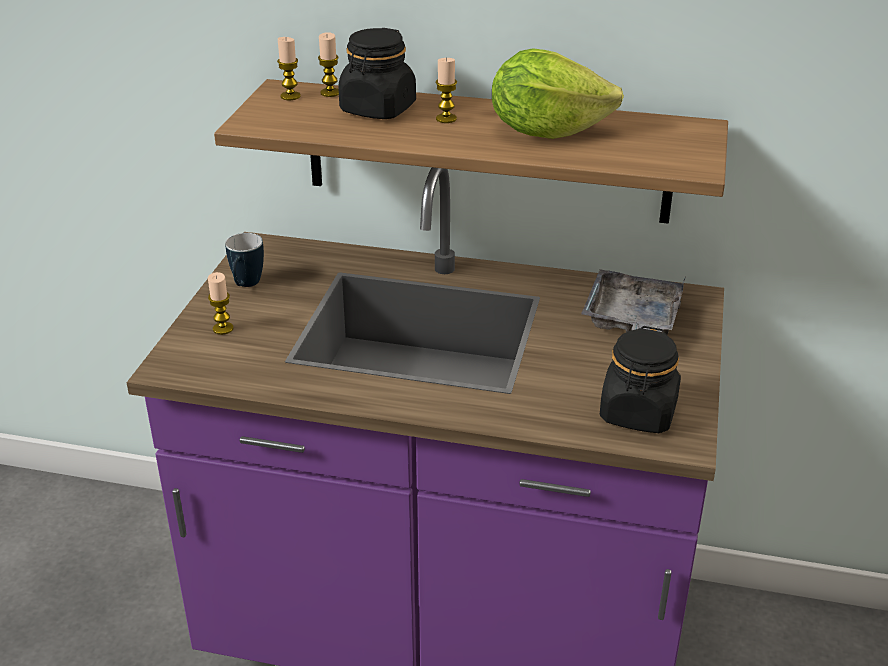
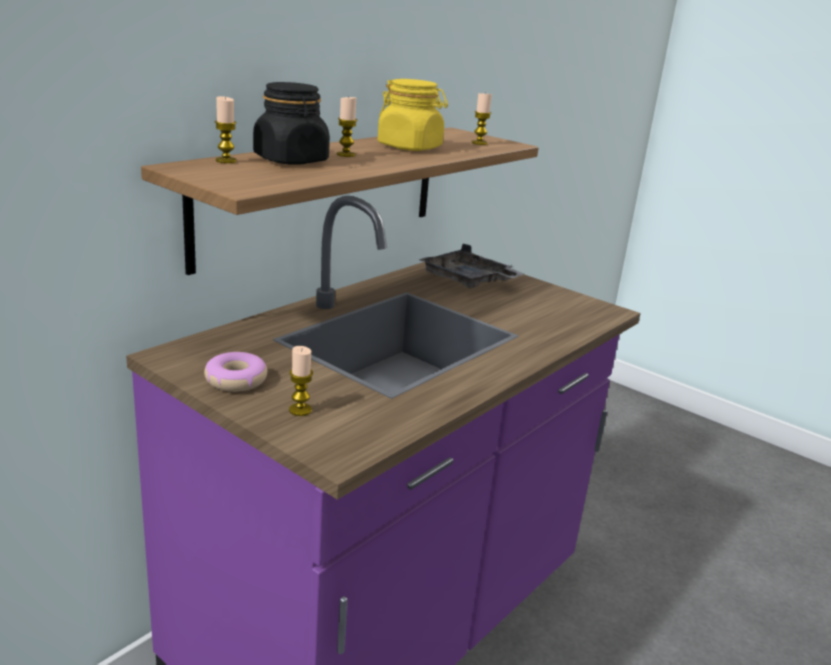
camera: 65 degrees left, 10 degrees down
mug [225,233,264,287] -> donut [204,352,267,392]
candle [277,37,301,100] -> candle moved to [471,93,492,145]
lettuce [492,48,624,139] -> yellow jar [378,79,448,151]
black jar [600,326,681,433] -> none

